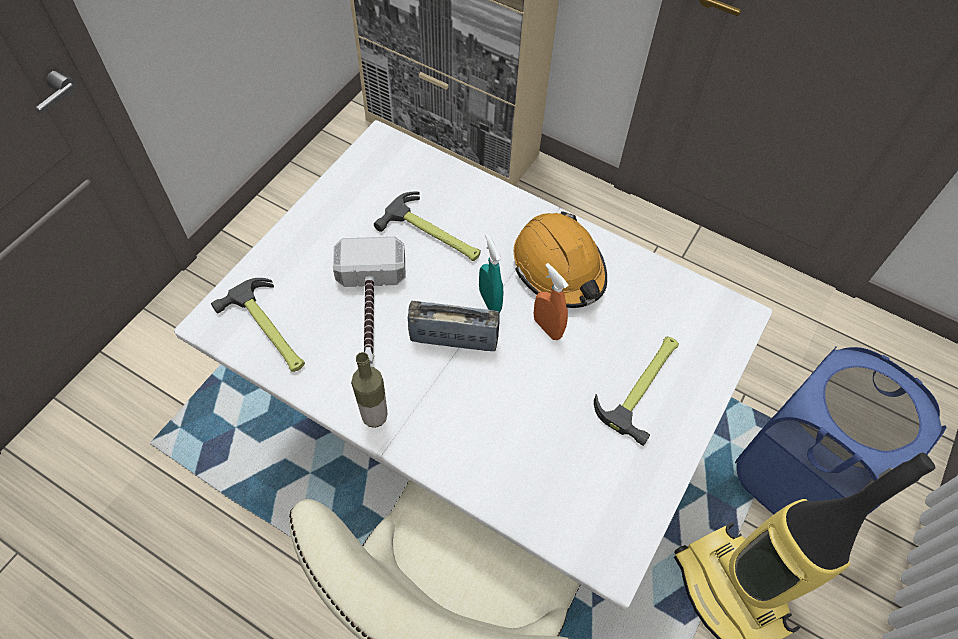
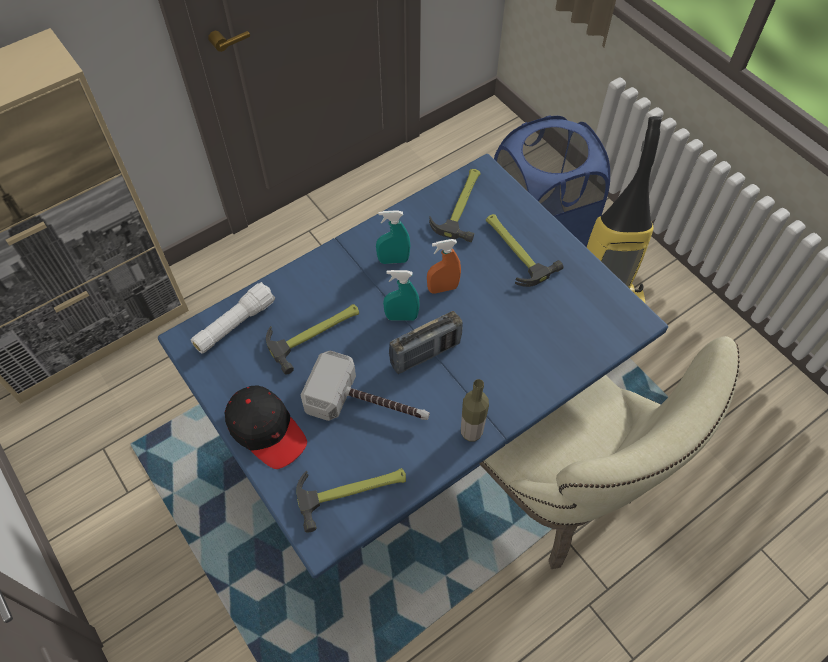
camera: 65 degrees left, 0 degrees up
white dining table [174,120,772,610] -> blue dining table [158,154,668,579]
radio [408,301,499,351] -> radio turned 150 degrees counterclockwise [389,311,463,374]
orange hard hat [514,211,607,308] -> turquoise spray bottle [376,210,410,264]
none -> white flashlight [191,282,275,353]
none -> black cap [224,385,307,469]
none -> hammer [429,169,481,242]

